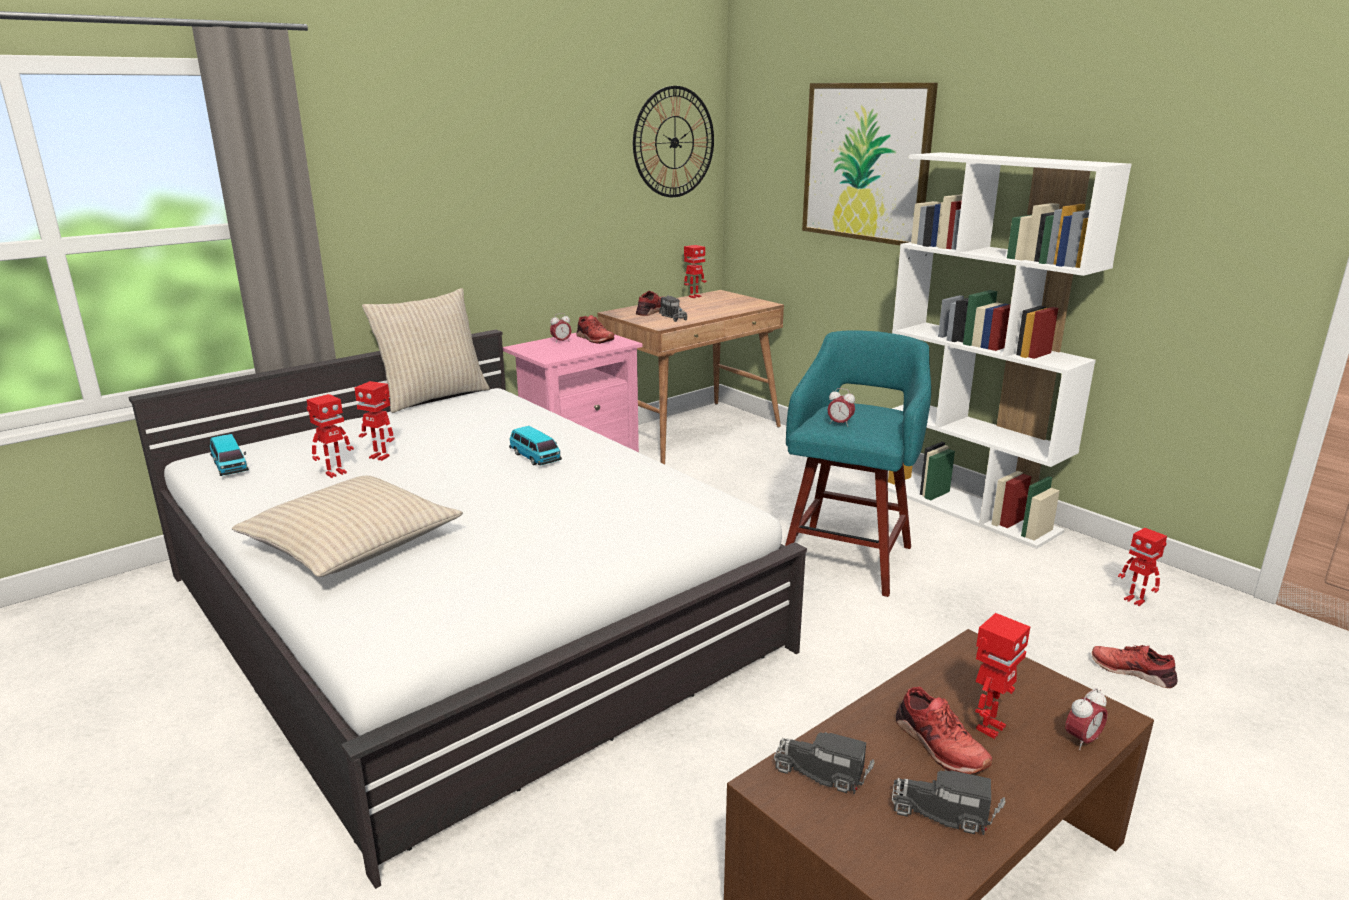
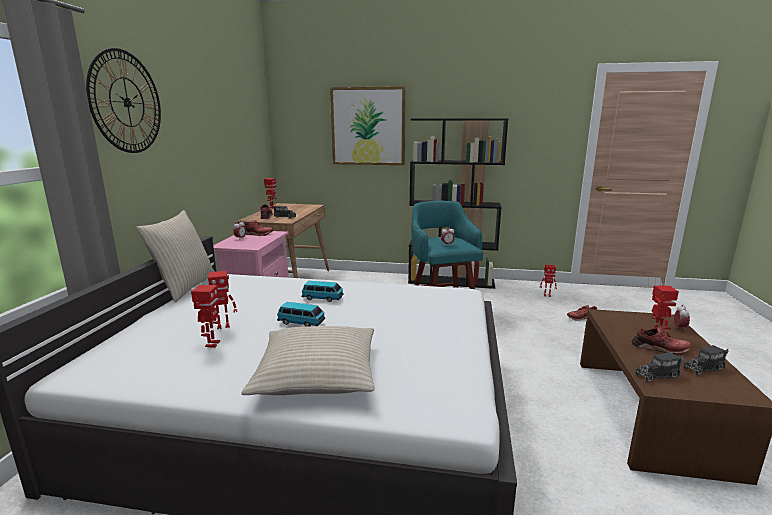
camera: 40 degrees left, 5 degrees down
toy car [210,434,249,476] -> toy car moved to [277,302,325,327]
wall clock [633,86,714,197] -> wall clock moved to [86,48,161,153]
white bookcase [888,152,1132,549] -> black bookcase [408,118,508,289]

